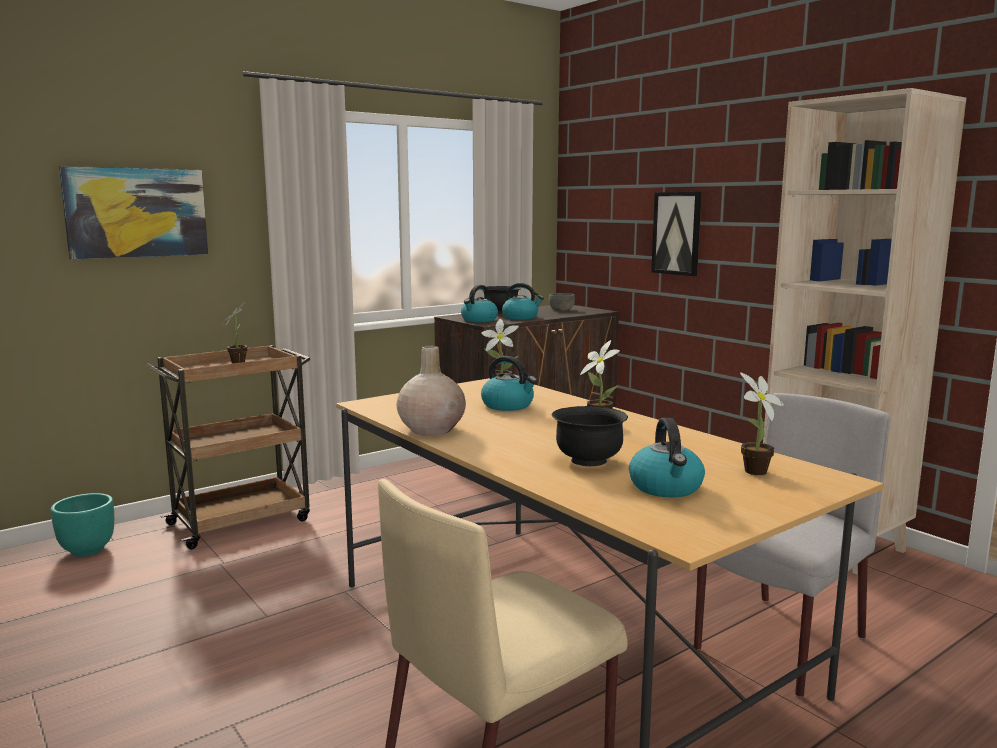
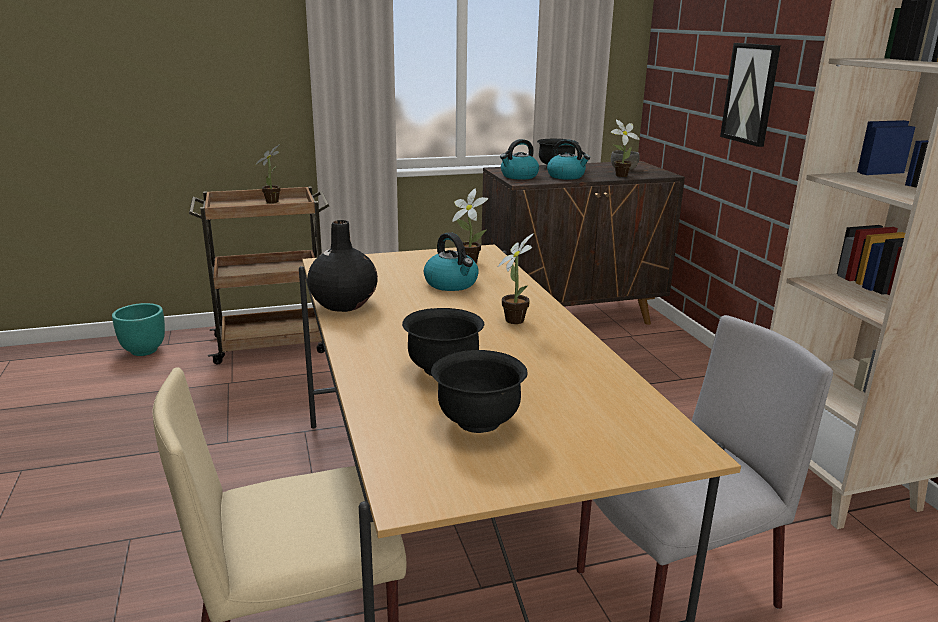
camera: 20 degrees right, 10 degrees up
picture [59,166,208,260] -> none
beige vase [396,345,466,436] -> black vase [307,220,378,312]
kettle [629,418,705,497] -> black bowl [431,350,528,433]
potted plant [740,372,784,475] -> potted plant moved to [611,120,640,177]

